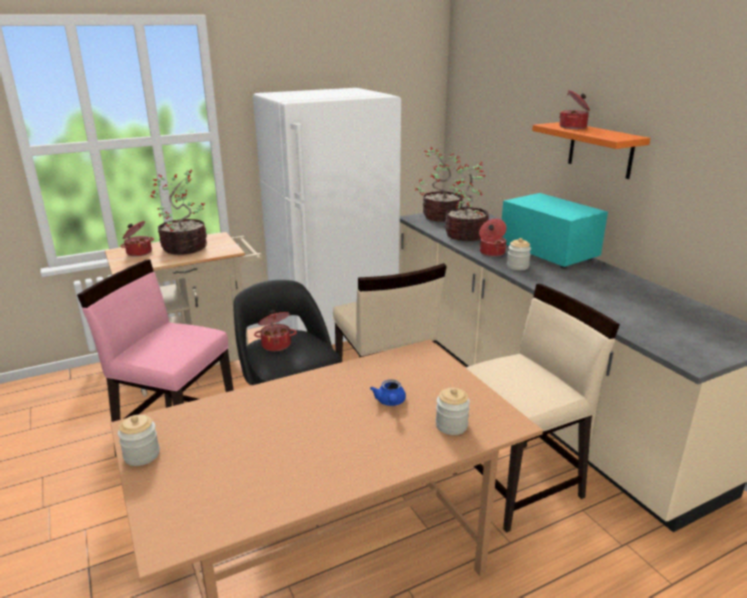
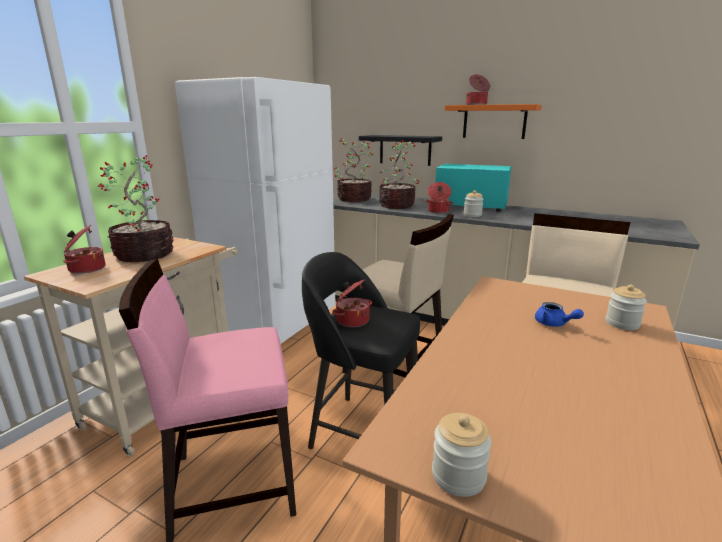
camera: 35 degrees left, 5 degrees down
none -> black shelf [359,135,442,166]

